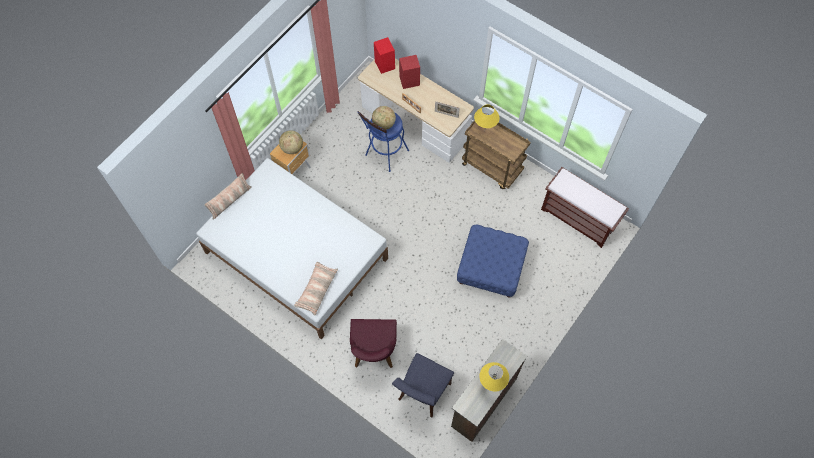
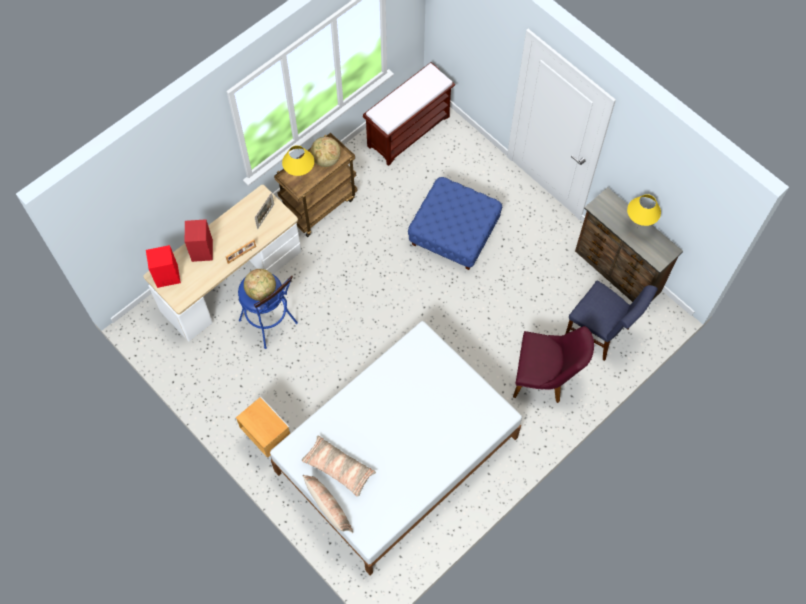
camera: 80 degrees left, 0 degrees up
globe [279,130,303,154] -> globe moved to [310,137,341,167]
pillow [294,262,338,316] -> pillow moved to [302,435,376,496]

